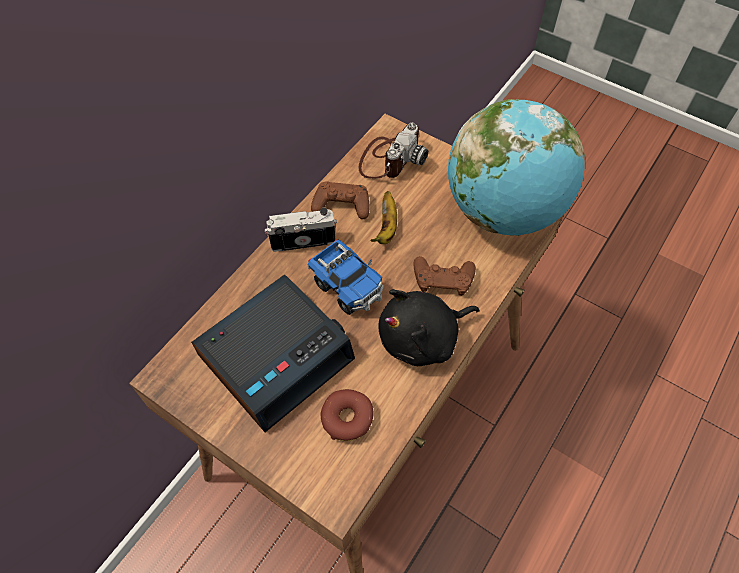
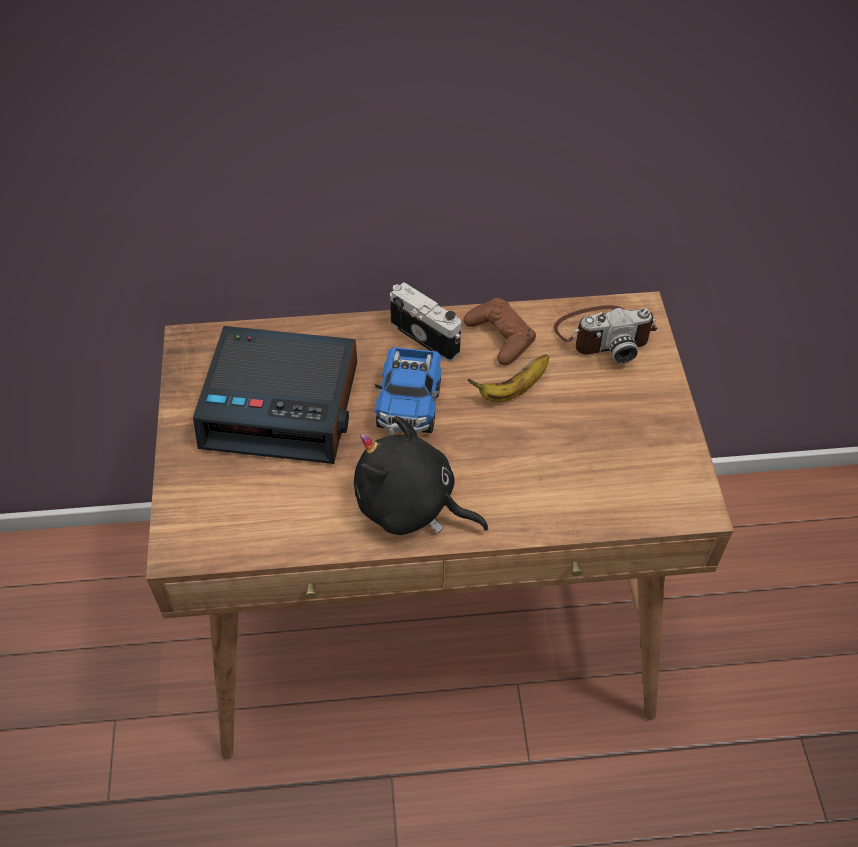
camera: 50 degrees right, 5 degrees down
donut [320,389,373,441] -> none
brown game controller [413,256,476,296] -> none
globe [448,99,585,236] -> none

